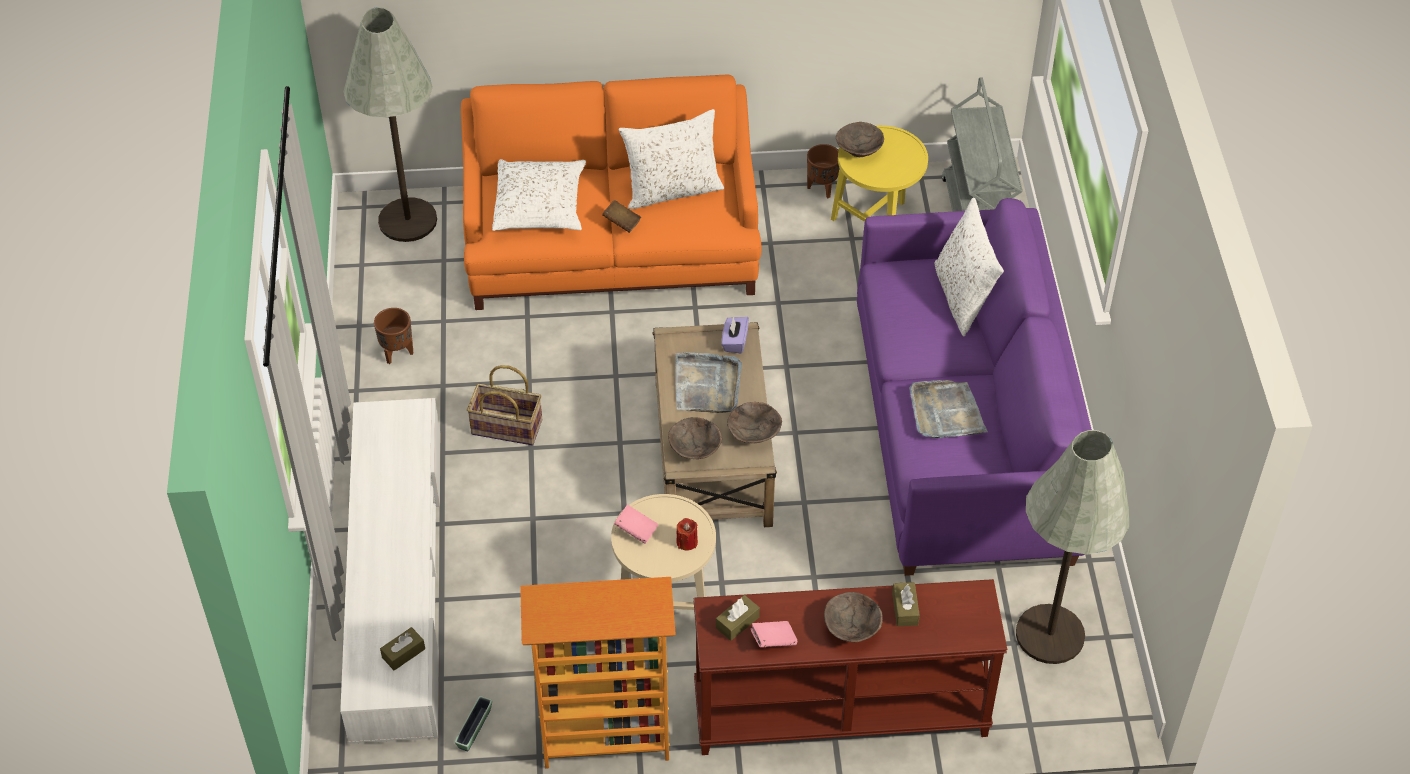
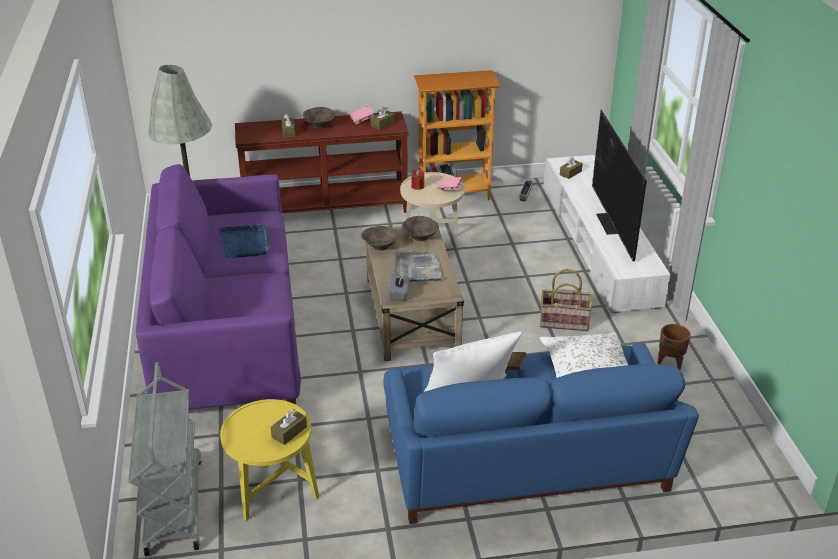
camera: 175 degrees right, 15 degrees down
grey floor lamp [344,7,437,242] -> none
orange sofa [461,75,762,310] -> blue sofa [383,343,699,524]
purple tissue box [722,317,749,353] -> grey tissue box [389,274,409,301]
brown planter [807,144,840,198] -> none
brown bowl [836,122,884,157] -> brown tissue box [271,409,307,445]
grey tray [909,380,988,438] -> blue tray [219,224,269,258]
white pillow [934,198,1004,336] -> none
none -> television [592,110,647,261]

